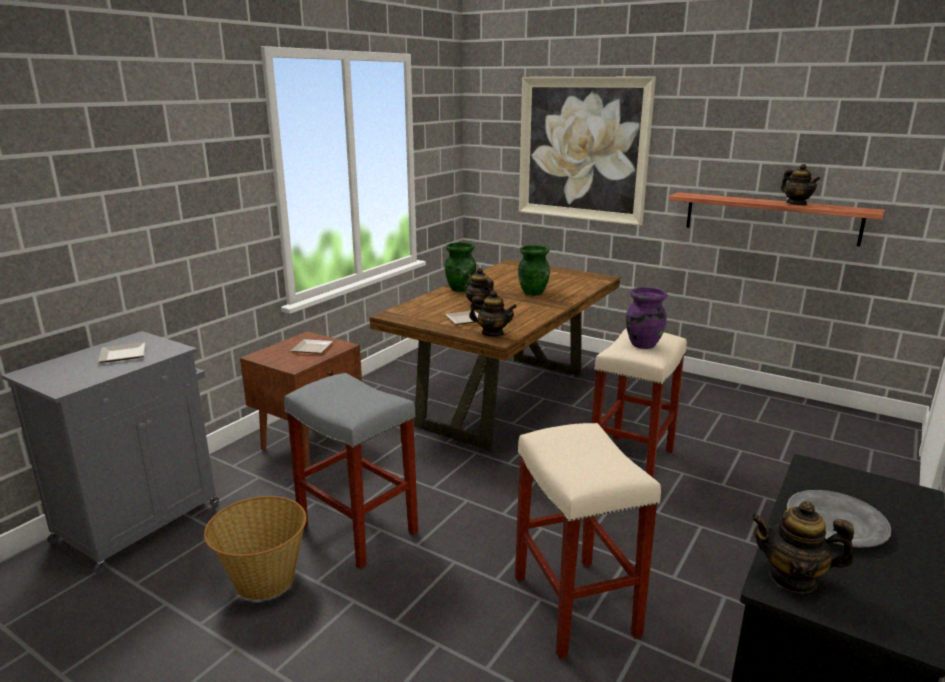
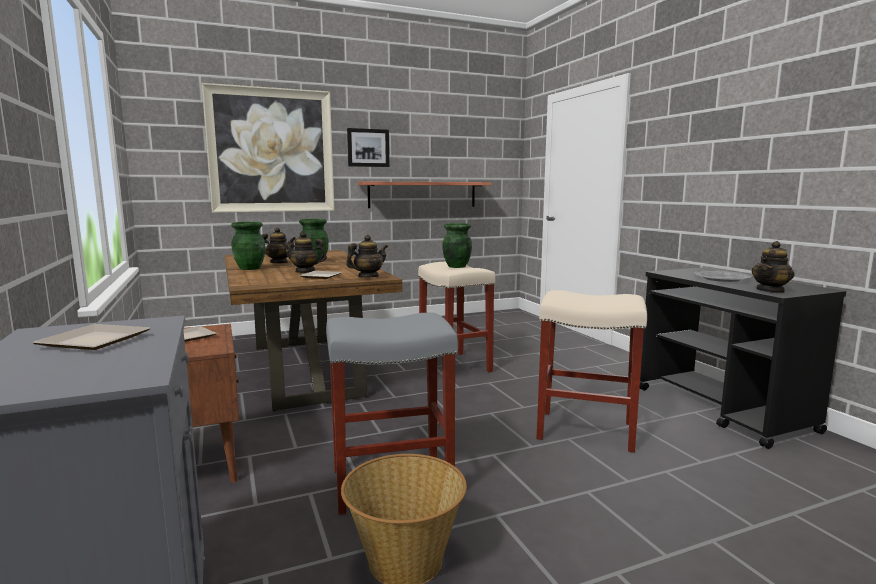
camera: 55 degrees left, 10 degrees down
purple vase [626,287,667,349] -> green vase [442,223,472,268]
teapot [781,164,820,205] -> teapot moved to [262,227,296,263]
none -> picture [347,128,389,167]

